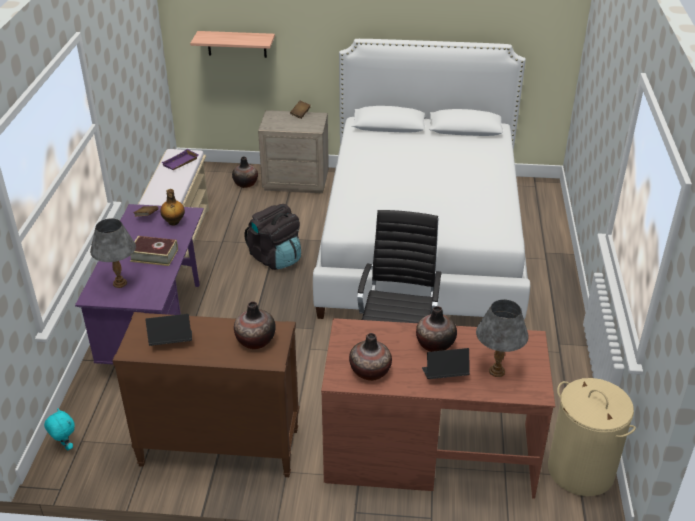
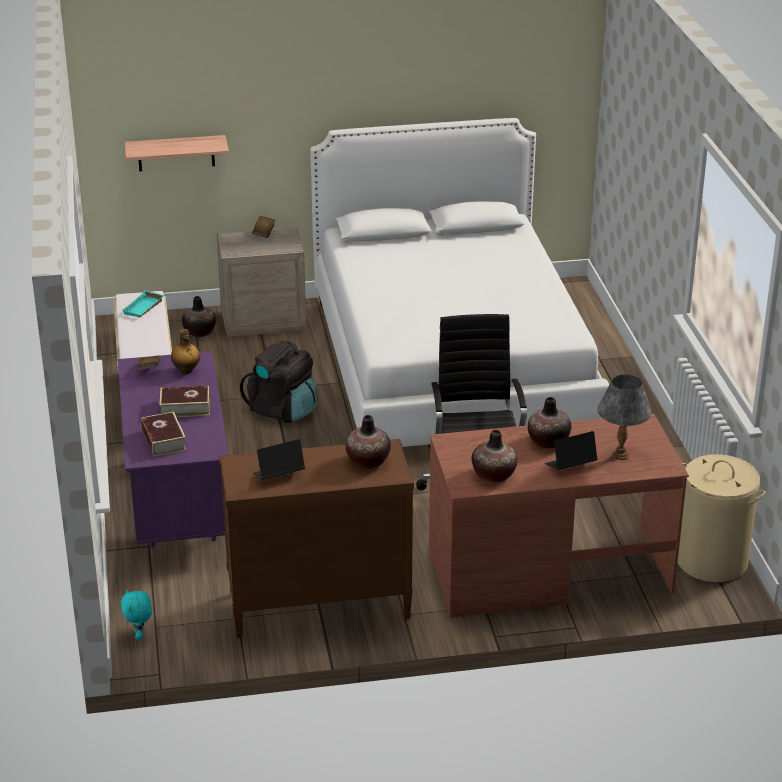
camera: 15 degrees left, 5 degrees down
turquoise plush toy [44,408,75,450] -> turquoise plush toy turned 135 degrees counterclockwise [121,589,152,640]
grey table lamp [90,218,136,288] -> book [141,412,187,457]
purple tray [161,149,198,170] -> turquoise tray [122,290,165,317]

